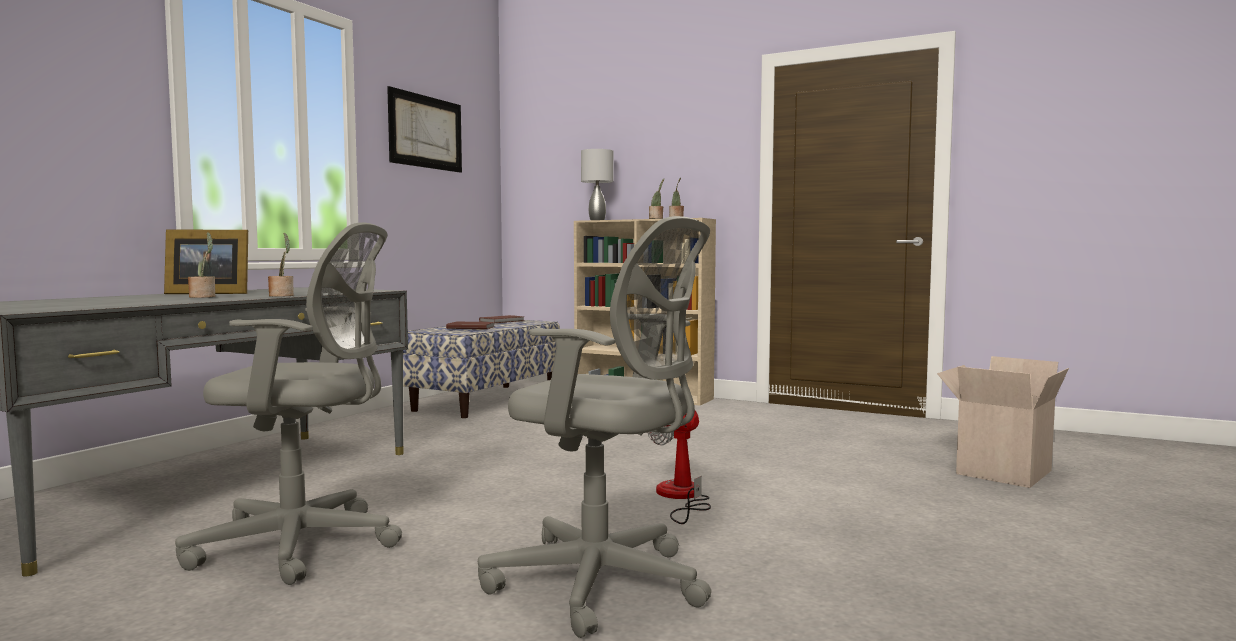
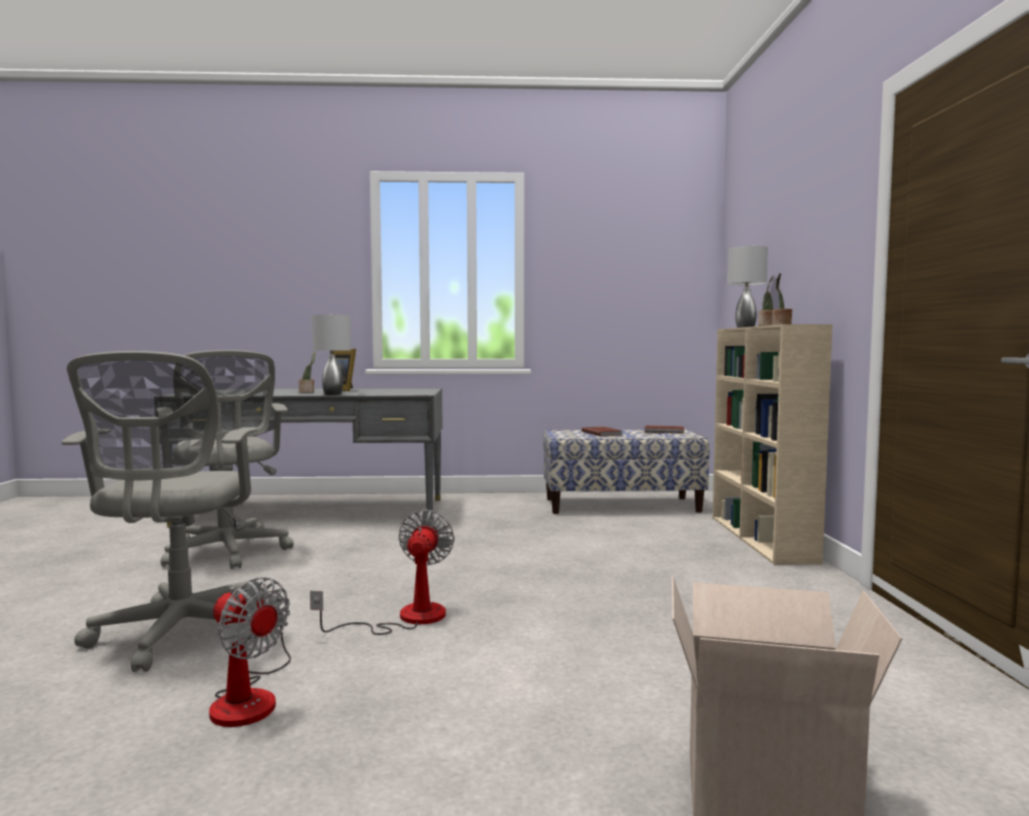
camera: 60 degrees right, 0 degrees up
potted plant [268,233,294,297] -> grey table lamp [312,314,351,395]
picture [387,86,462,173] -> none
none -> fan [209,577,291,727]

